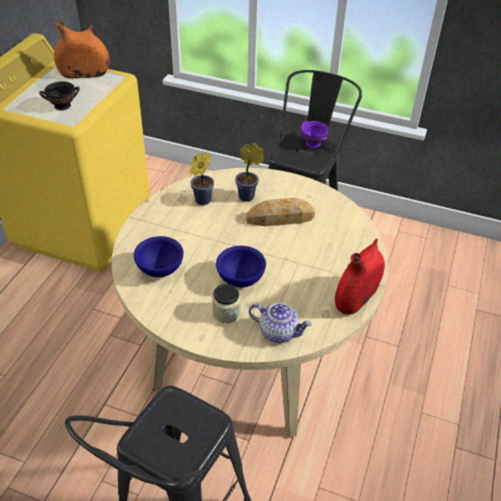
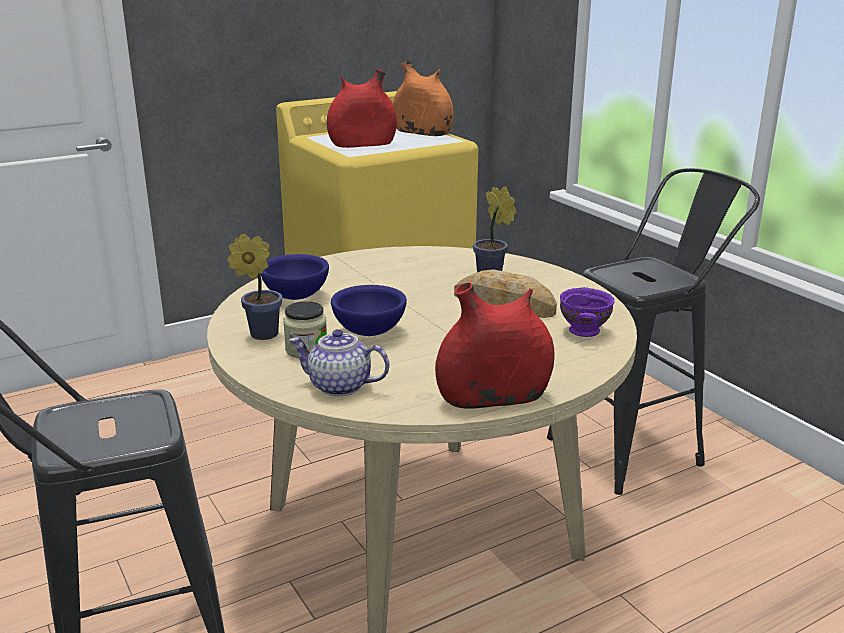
camera: 40 degrees right, 20 degrees down
black bowl [39,81,80,110] -> red vase [327,69,397,148]
potted plant [189,152,214,205] -> potted plant moved to [227,234,282,340]
teapot [249,303,312,343] -> teapot turned 135 degrees clockwise [290,329,390,396]
purple bowl [301,121,328,148] -> purple bowl moved to [560,287,615,337]

